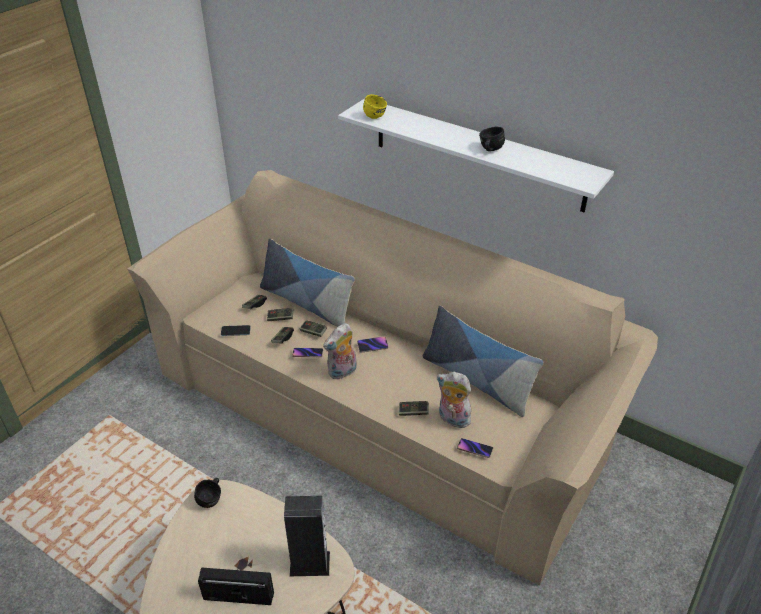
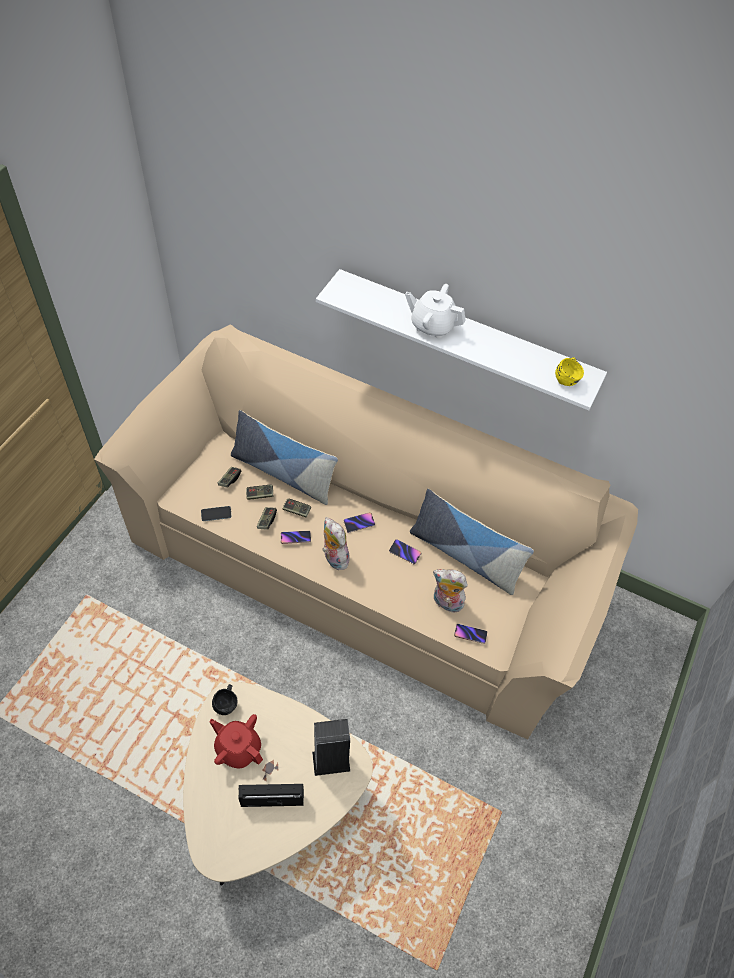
camera: 10 degrees left, 15 degrees up
plush toy [323,323,357,379] -> plush toy turned 105 degrees clockwise [322,517,350,570]
yellow mug [363,94,387,119] -> yellow mug moved to [555,357,584,386]
game controller [399,401,429,416] -> none
black mug [479,126,505,151] -> none
none -> red teapot [209,714,263,768]
none -> phone [389,539,421,564]
none -> white teapot [405,284,466,338]

